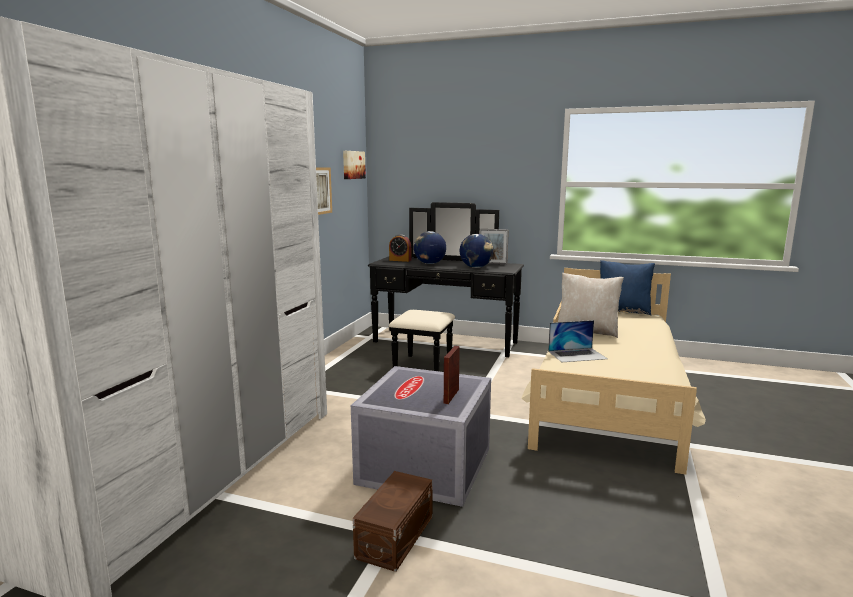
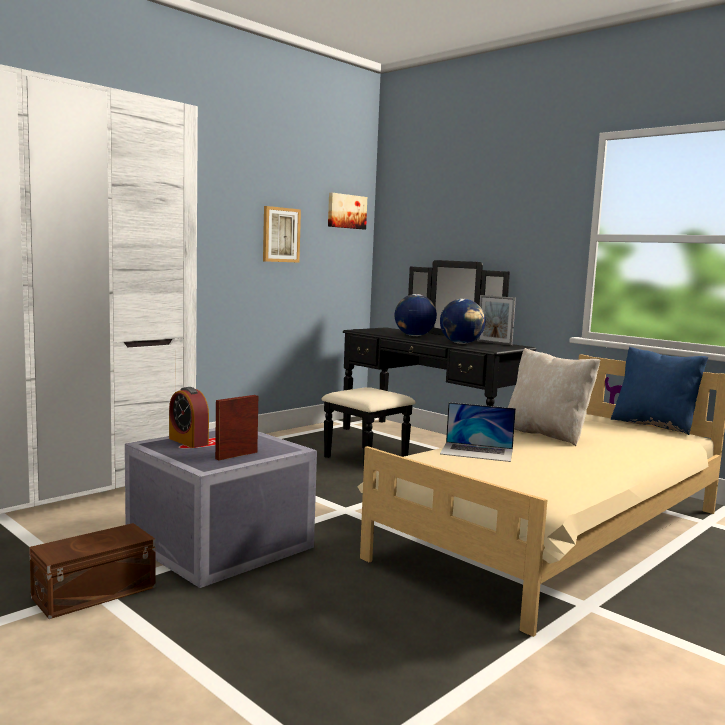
camera: 25 degrees right, 5 degrees down
alarm clock [389,234,411,262] -> alarm clock moved to [169,387,209,448]

